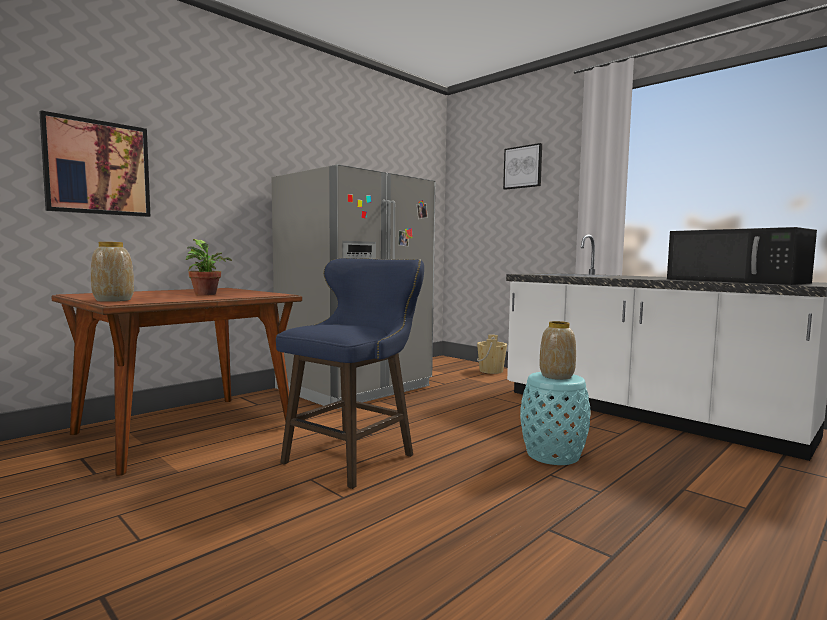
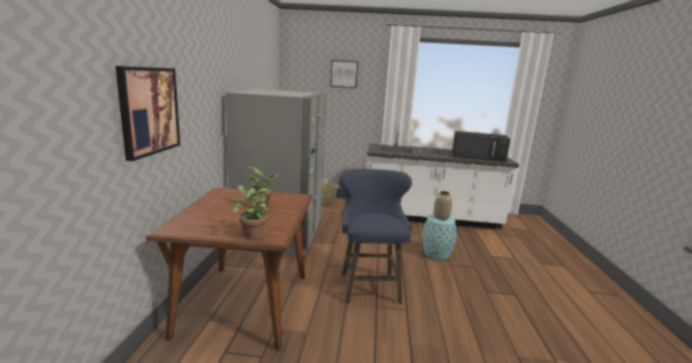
camera: 40 degrees left, 10 degrees up
vase [91,242,134,302] -> potted plant [232,186,270,239]

